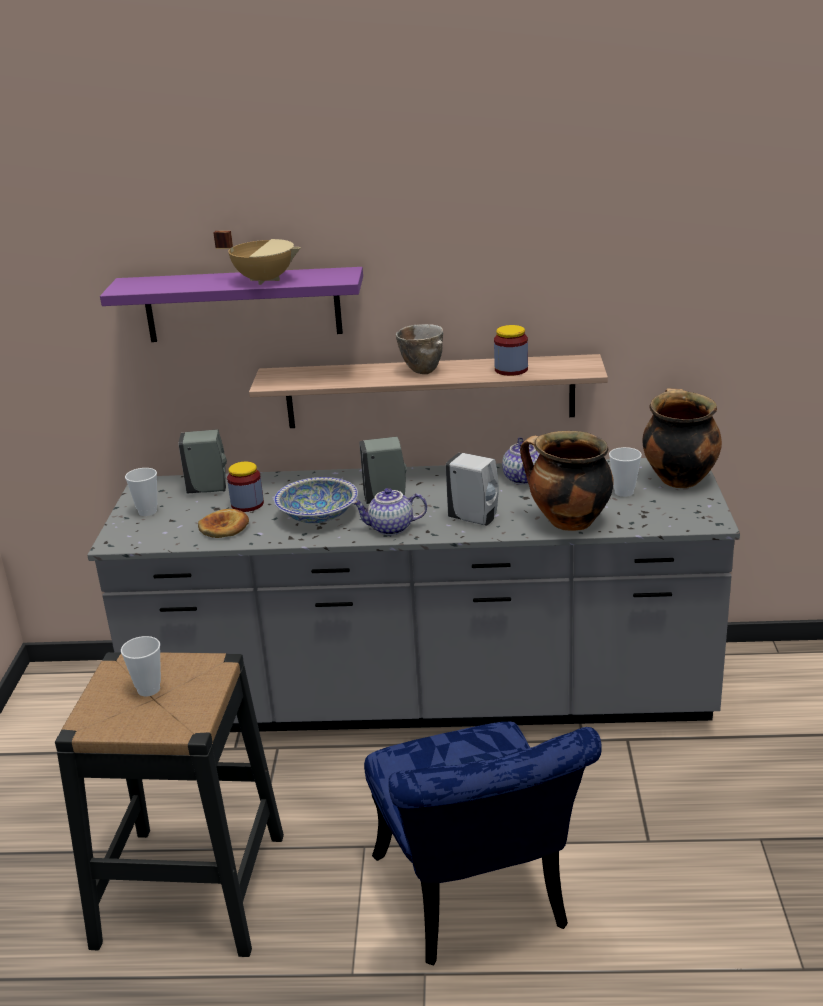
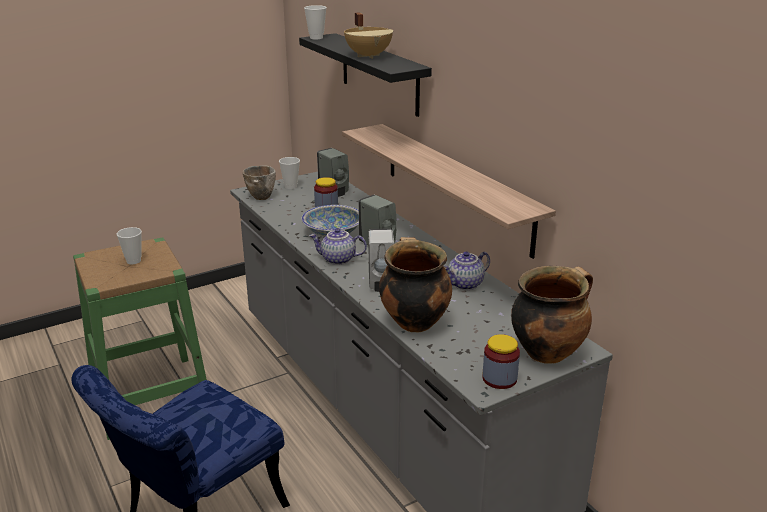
camera: 55 degrees right, 0 degrees up
black stool [55,652,284,957] -> green stool [73,237,207,440]
purple shelf [100,267,363,342] -> black shelf [299,33,432,117]
bread [198,509,249,538] -> none
teapot [351,488,427,535] -> teapot turned 45 degrees counterclockwise [309,228,367,265]
bowl [396,324,443,374] -> bowl moved to [243,165,276,200]
jar [494,325,528,376] -> jar moved to [482,334,520,389]
cup [609,447,642,497] -> cup moved to [304,5,327,39]

